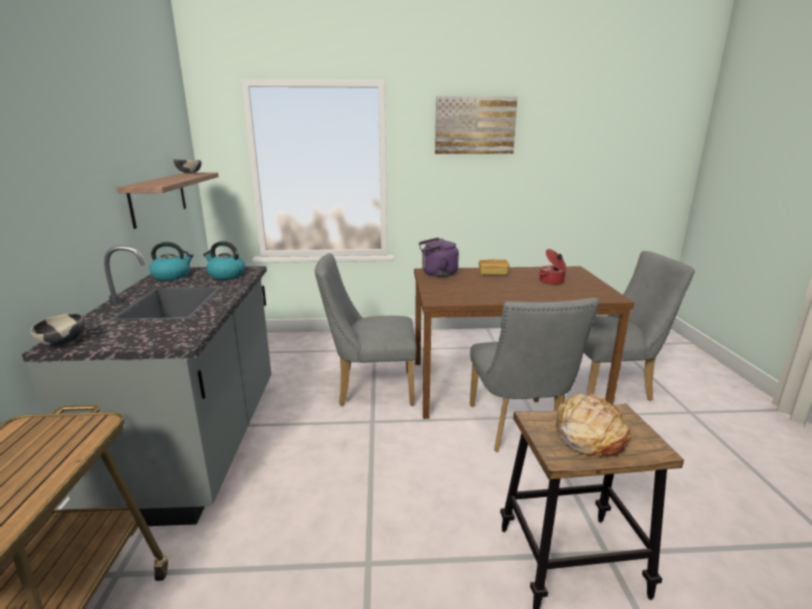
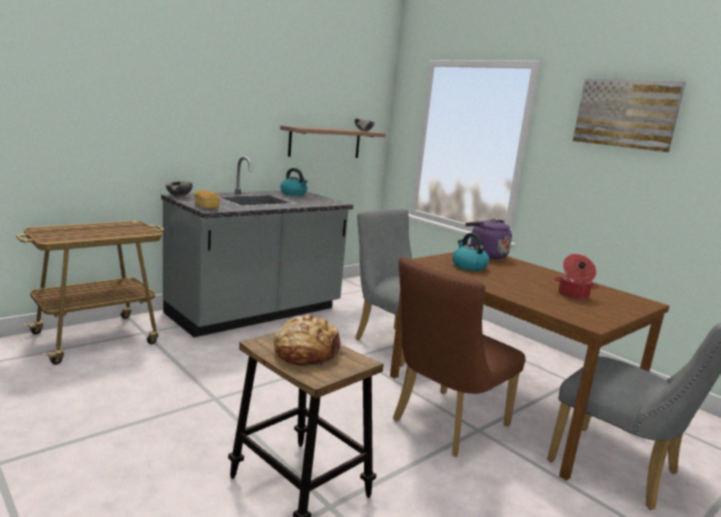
camera: 50 degrees right, 5 degrees down
kettle [203,241,245,279] -> kettle moved to [452,233,489,271]
grey chair [470,298,599,451] -> brown chair [393,257,526,456]
bread [479,259,509,275] -> bread moved to [194,190,220,209]

